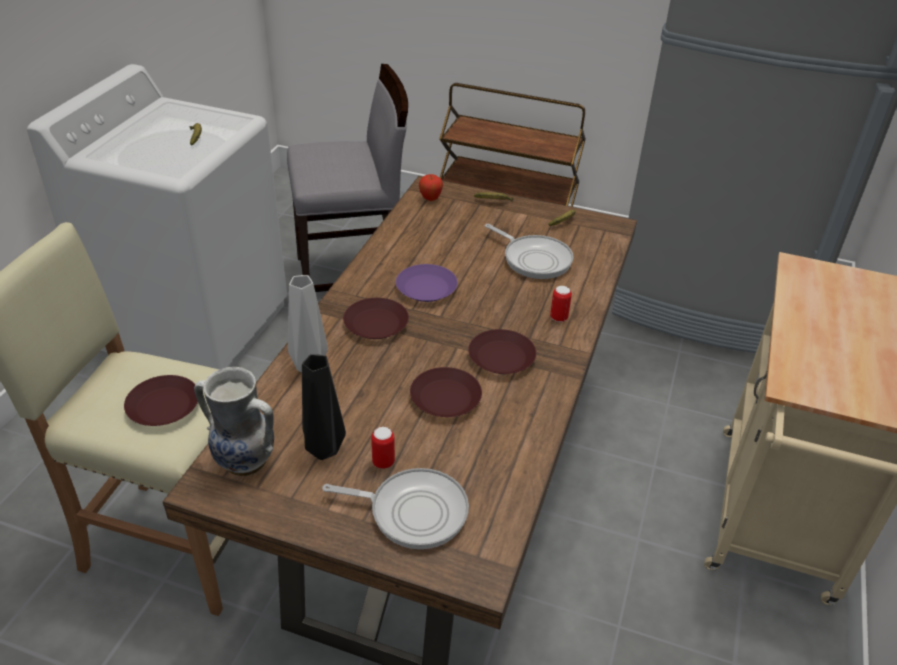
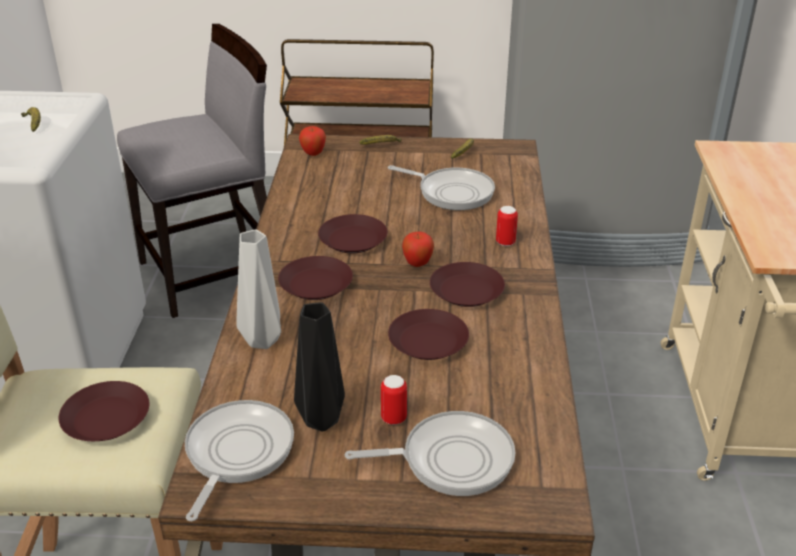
camera: 15 degrees left, 5 degrees down
vase [194,367,274,476] -> frying pan [185,400,294,521]
purple plate [396,264,458,302] -> brown plate [318,214,388,253]
none -> apple [402,232,434,267]

